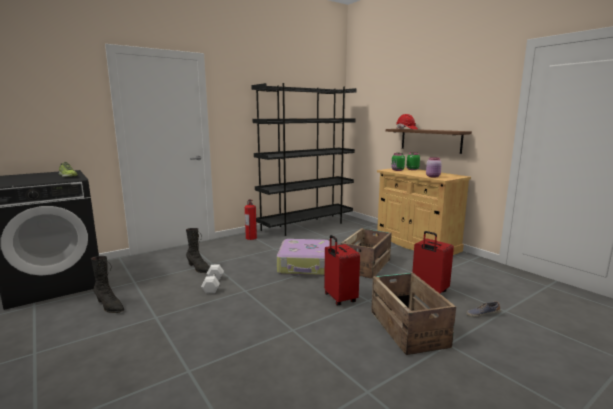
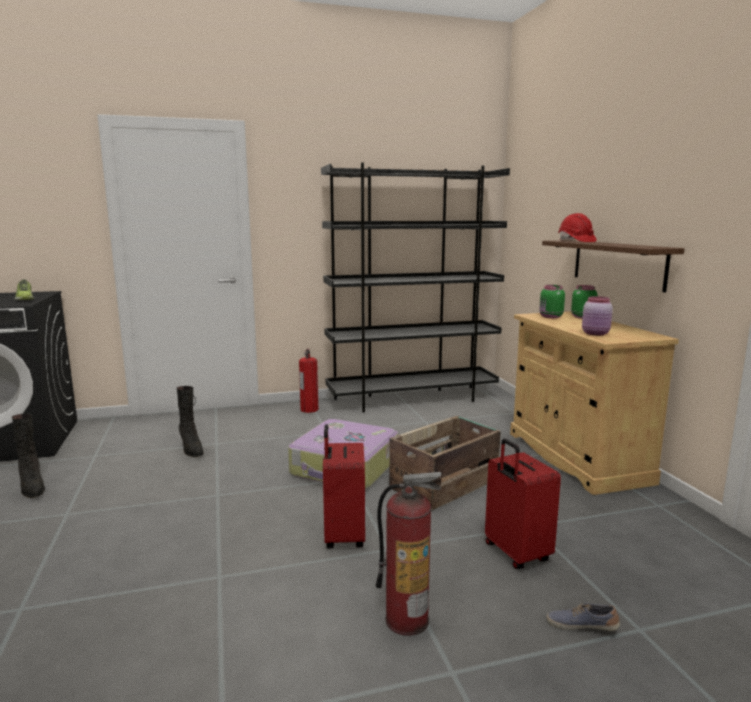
camera: 20 degrees right, 0 degrees up
white dumbbell [201,264,224,293] -> none
crate [371,272,456,355] -> fire extinguisher [376,472,441,636]

